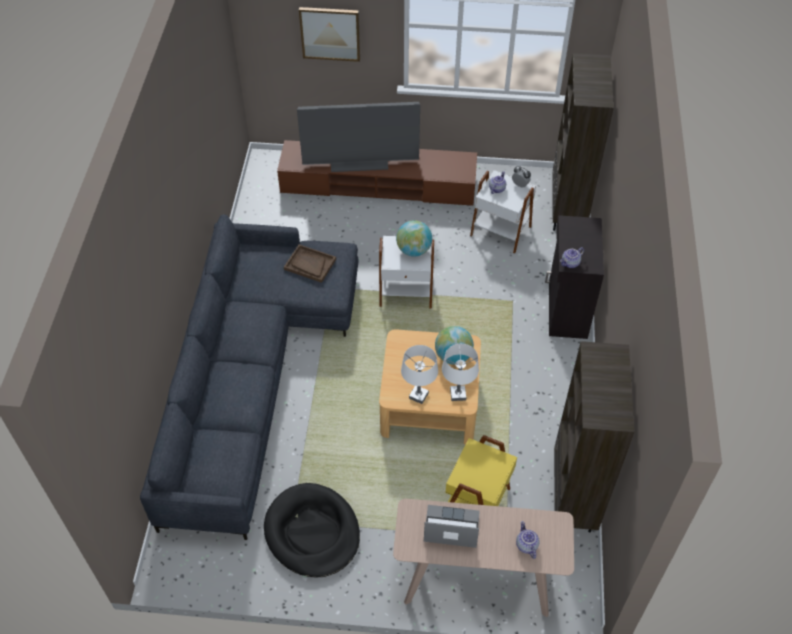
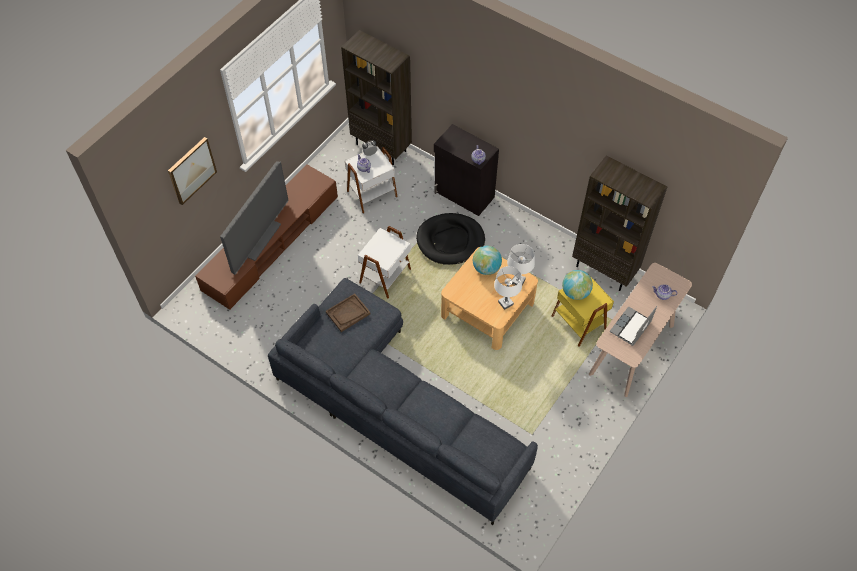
camera: 60 degrees left, 5 degrees up
black dog bed [264,483,360,577] -> black dog bed moved to [416,213,485,265]
globe [396,220,432,257] -> globe moved to [562,270,593,300]

